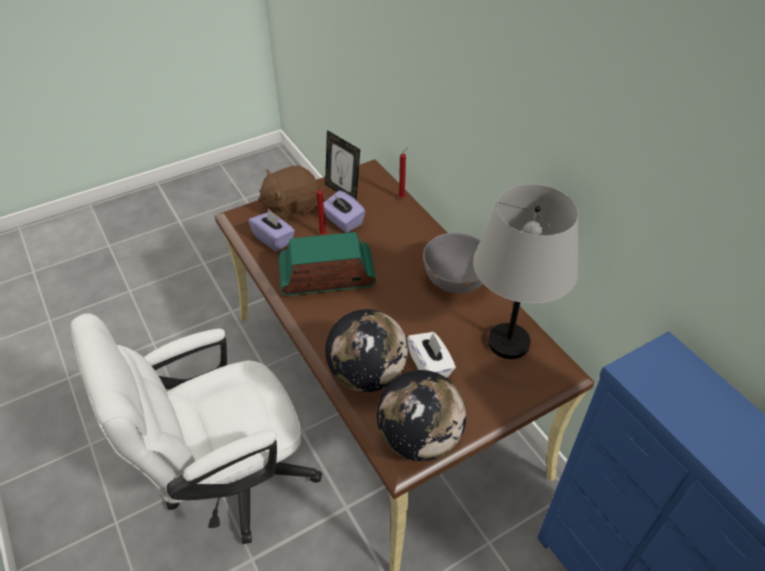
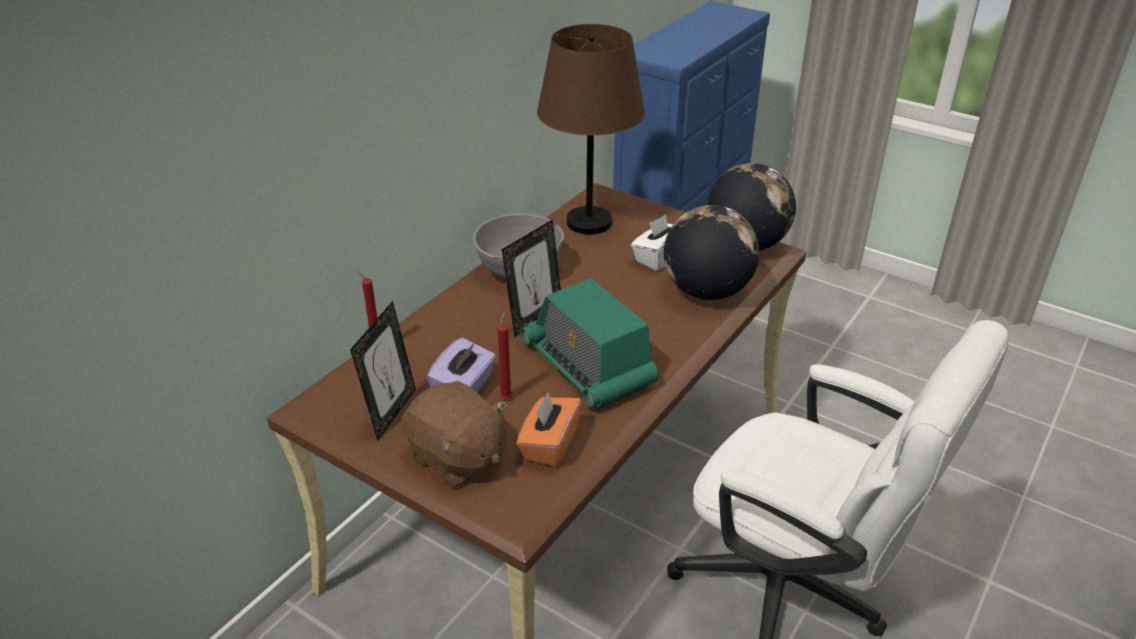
camera: 115 degrees left, 10 degrees down
purple tissue box [248,209,295,252] -> orange tissue box [517,392,582,467]
grey table lamp [473,184,579,359] -> brown table lamp [537,24,645,235]
none -> picture frame [502,219,561,337]

